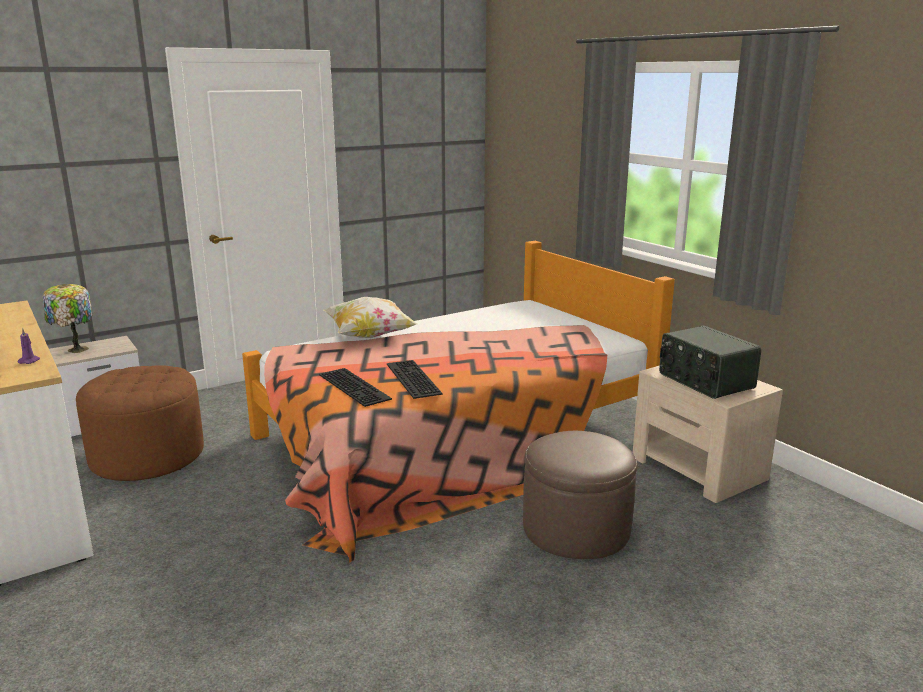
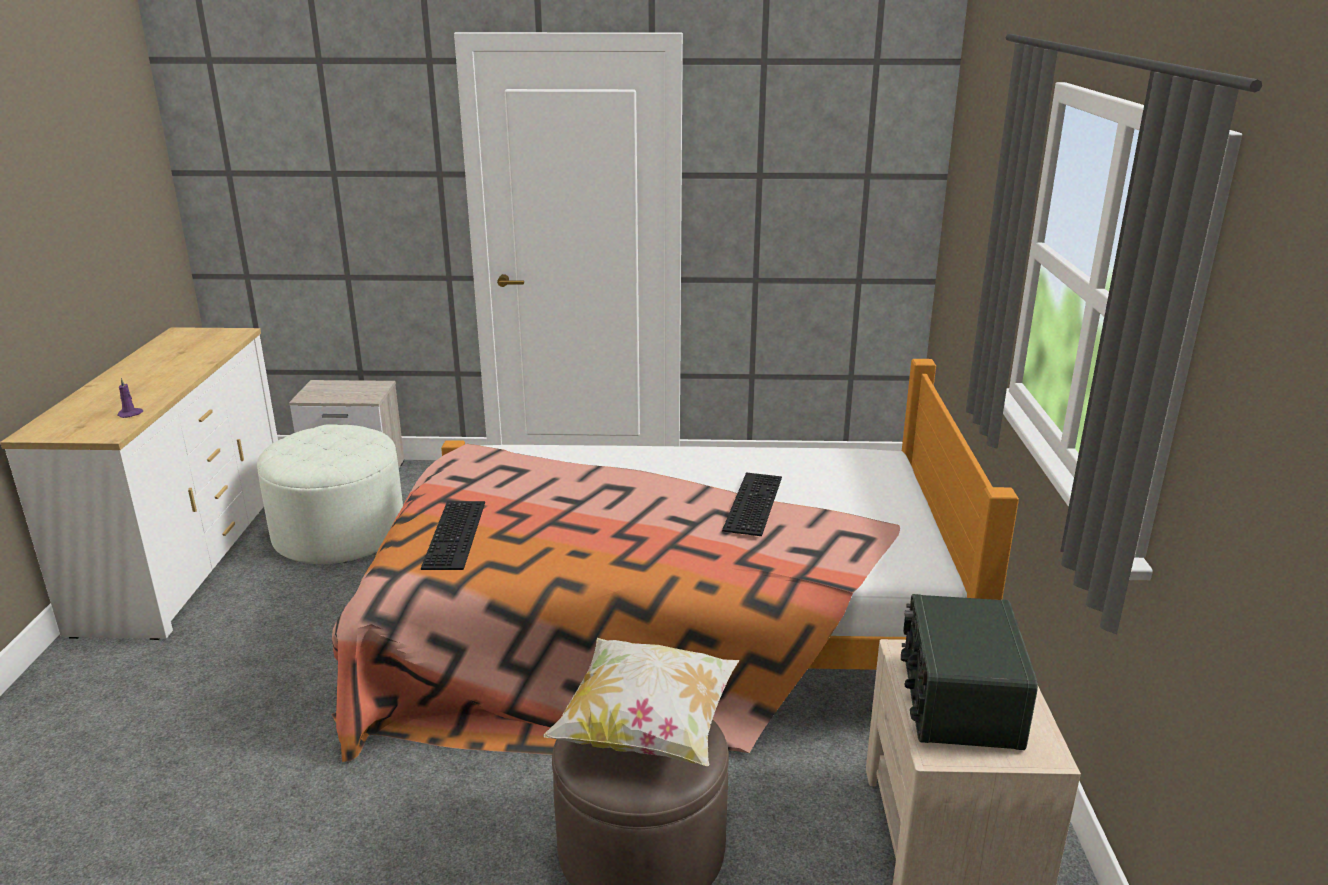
camera: 35 degrees right, 5 degrees up
table lamp [43,284,92,353] -> none
brown ottoman [76,365,204,481] -> white ottoman [257,424,403,564]
pillow [324,297,417,338] -> pillow moved to [543,638,739,766]
keyboard [387,360,443,399] -> keyboard moved to [722,472,782,536]

